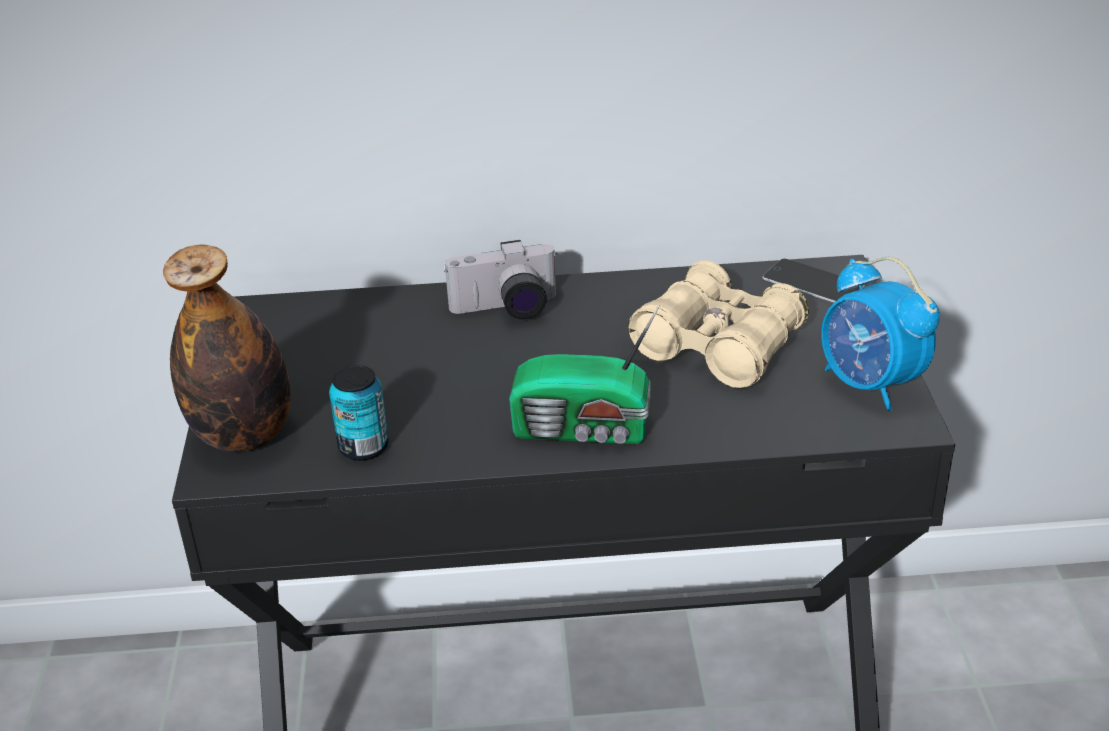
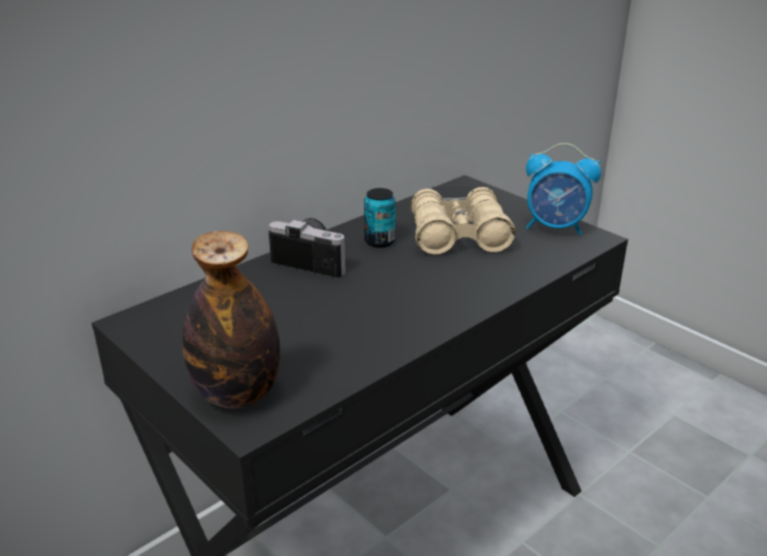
camera: 40 degrees left, 5 degrees down
can [329,365,389,461] -> can moved to [364,188,396,248]
camera [444,240,558,320] -> camera turned 105 degrees counterclockwise [269,218,347,278]
radio [509,305,660,444] -> none

